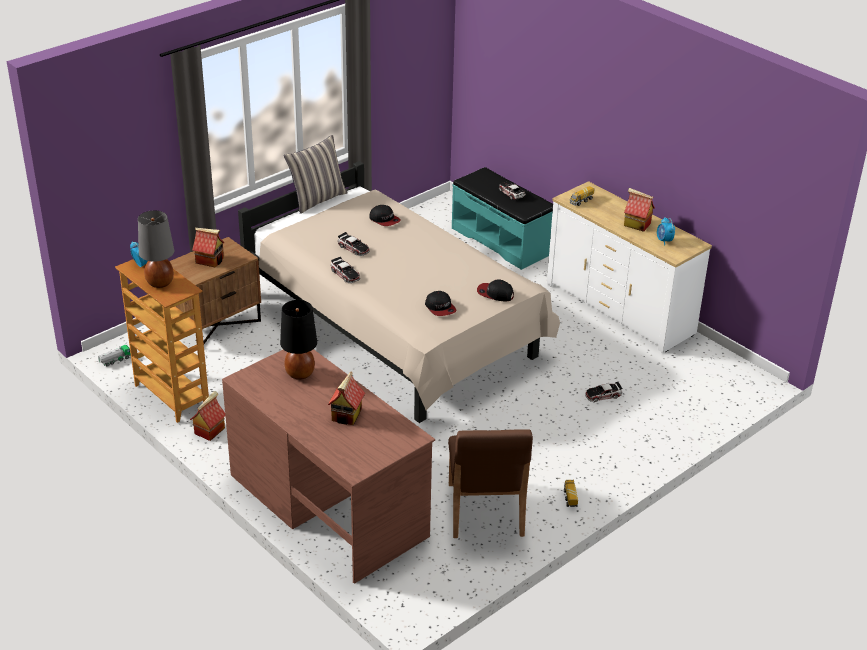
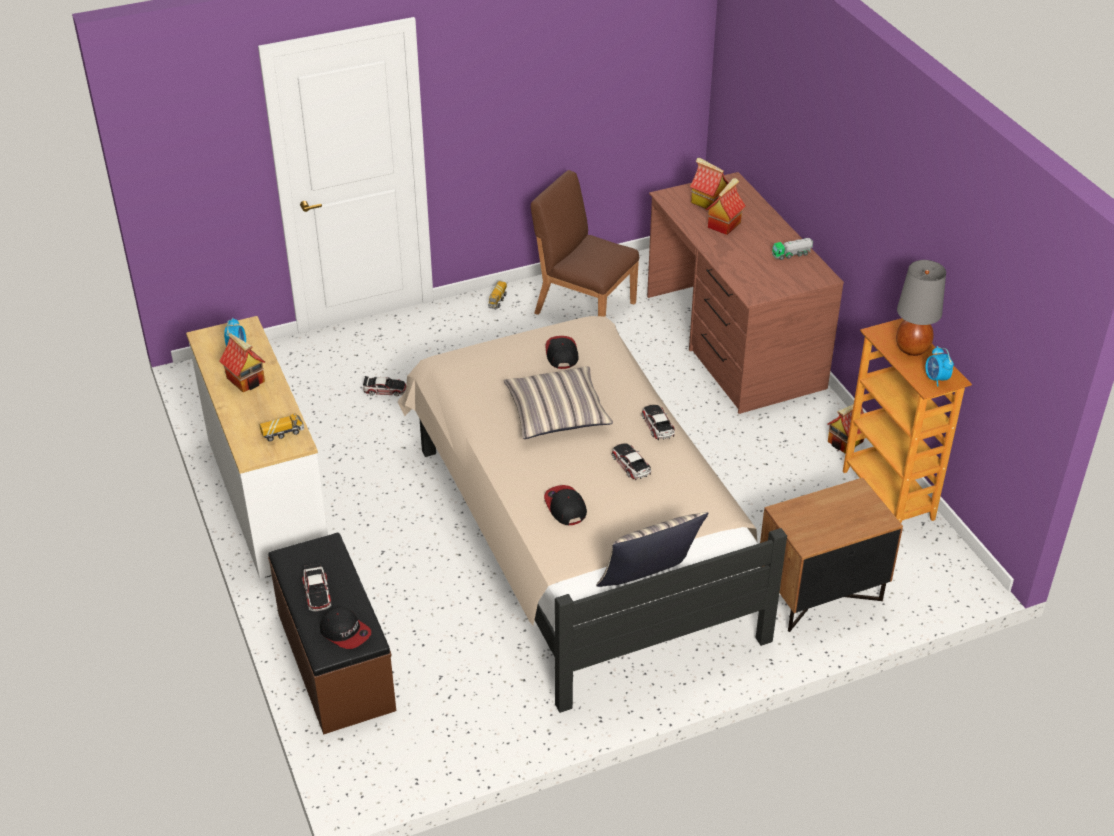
camera: 160 degrees left, 5 degrees up
toy truck [98,345,131,367] -> toy truck moved to [772,238,813,260]
toy house [192,228,224,268] -> toy house moved to [690,158,728,210]
black table lamp [280,300,317,380] -> none
brown chair [448,429,533,538] -> brown chair turned 75 degrees counterclockwise [531,170,639,317]
turquoise bench [452,167,553,270] -> brown bench [268,533,396,735]
cap [477,280,514,302] -> cap moved to [320,607,371,649]
none -> pillow [503,366,613,439]

